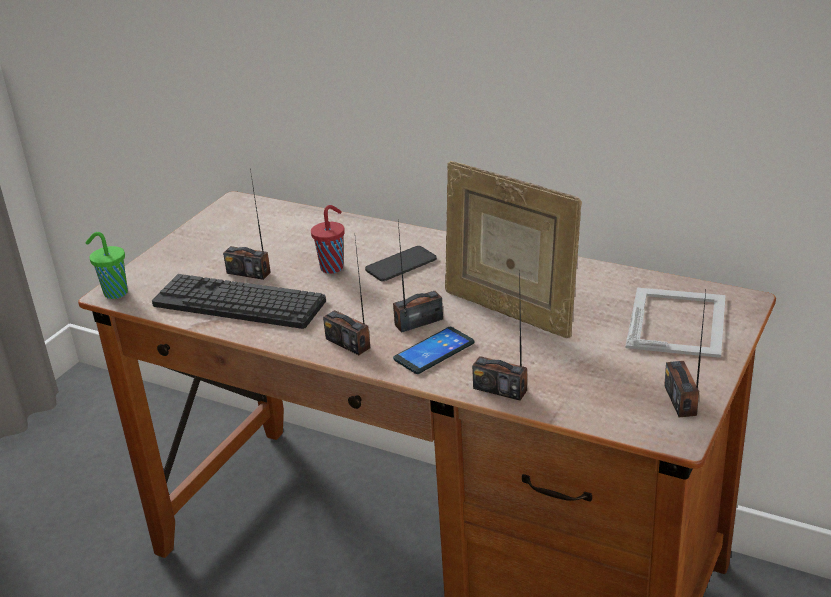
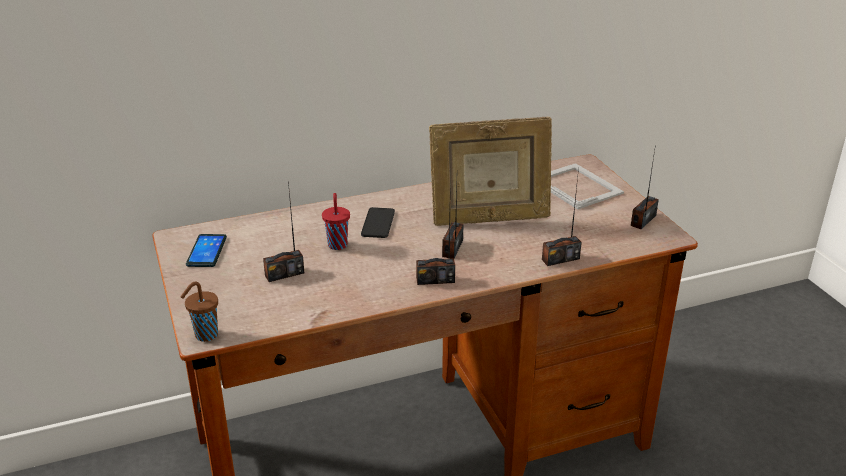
camera: 50 degrees left, 0 degrees up
green cup [86,232,128,299] -> brown cup [181,282,218,342]
keyboard [152,274,326,329] -> none
phone [393,327,474,374] -> phone moved to [186,234,227,267]
radio [664,291,706,417] -> radio turned 90 degrees clockwise [631,144,659,229]

